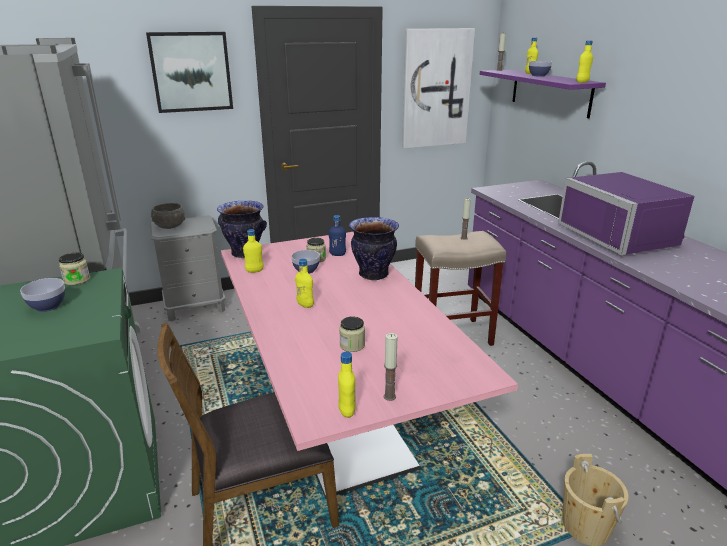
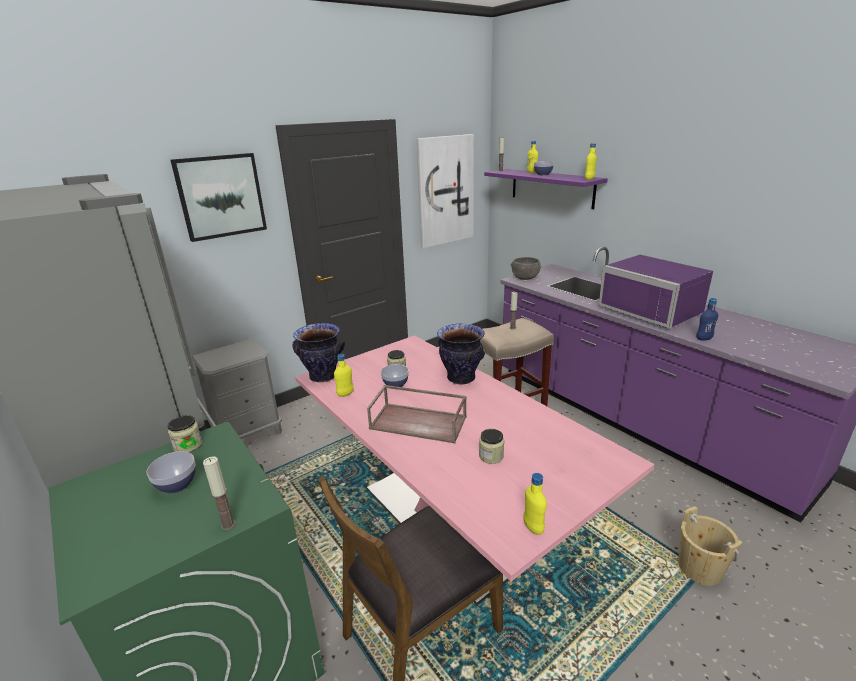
camera: 15 degrees left, 0 degrees up
grey bowl [151,203,185,229] -> grey bowl moved to [510,257,541,280]
yellow bottle [295,258,314,308] -> brown tray [367,385,467,443]
blue bottle [329,215,346,256] -> blue bottle moved to [696,298,718,341]
candle [384,333,397,401] -> candle moved to [203,456,236,531]

